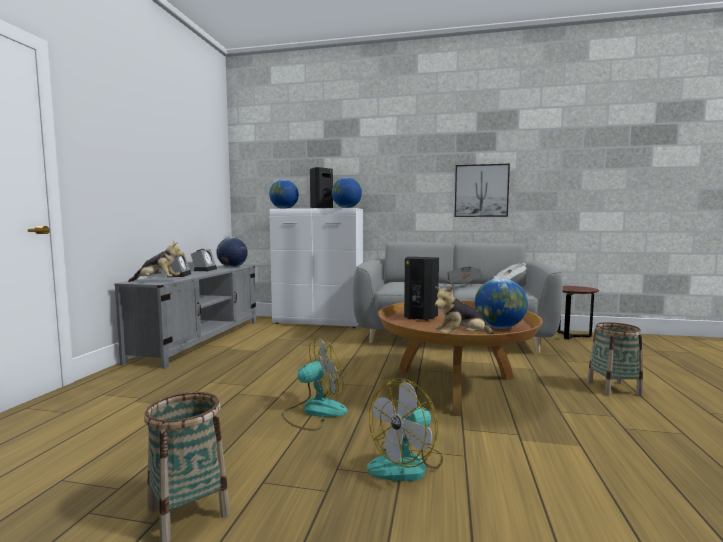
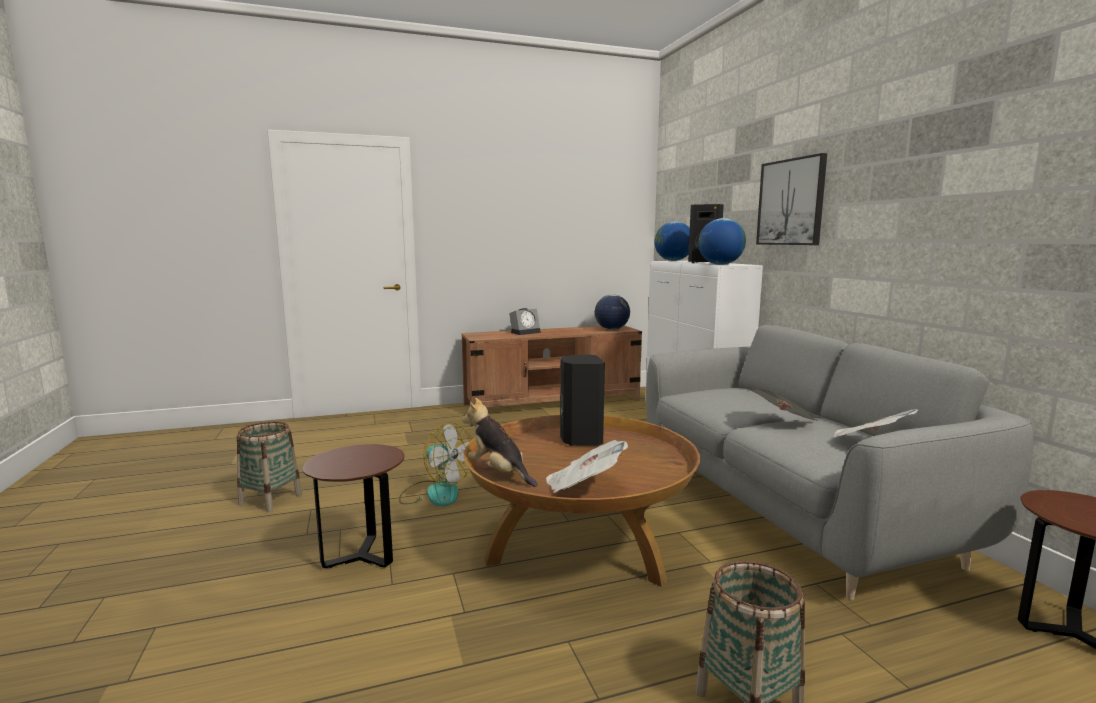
camera: 60 degrees right, 5 degrees up
grey tv stand [115,265,256,369] -> brown tv stand [461,325,642,408]
plush toy [128,241,184,282] -> none
alarm clock [191,249,217,271] -> none
fan [367,378,443,481] -> brown side table [302,444,404,568]
picture [455,164,510,217] -> picture moved to [756,153,827,245]
globe [475,278,528,329] -> newspaper [546,440,628,493]

